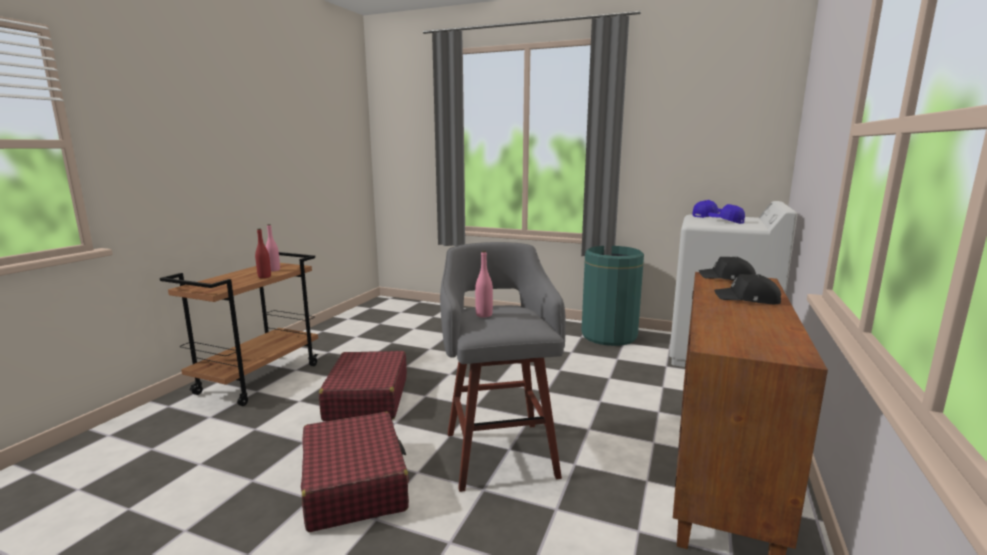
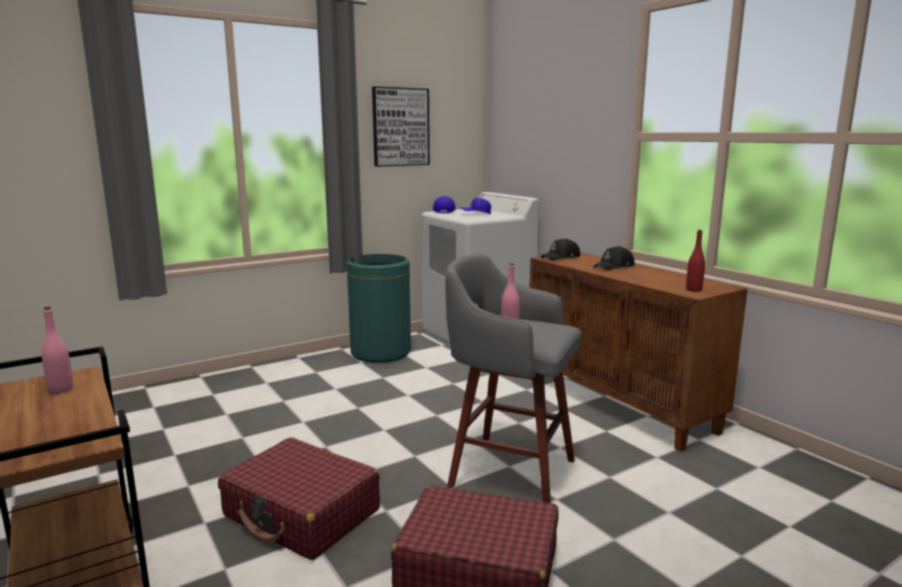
camera: 55 degrees left, 0 degrees up
red bottle [255,229,271,278] -> red bottle moved to [686,230,705,292]
none -> picture [372,86,430,167]

